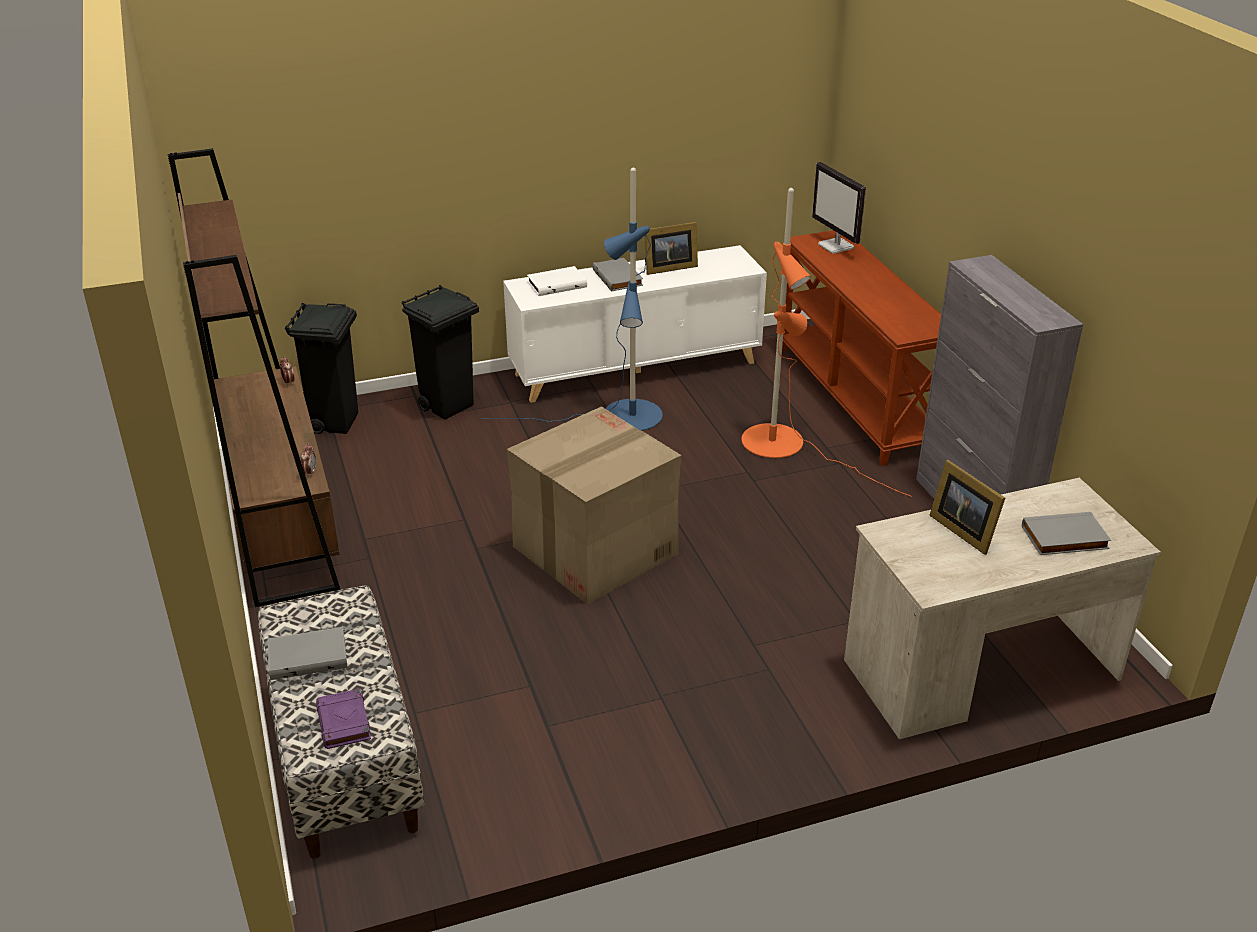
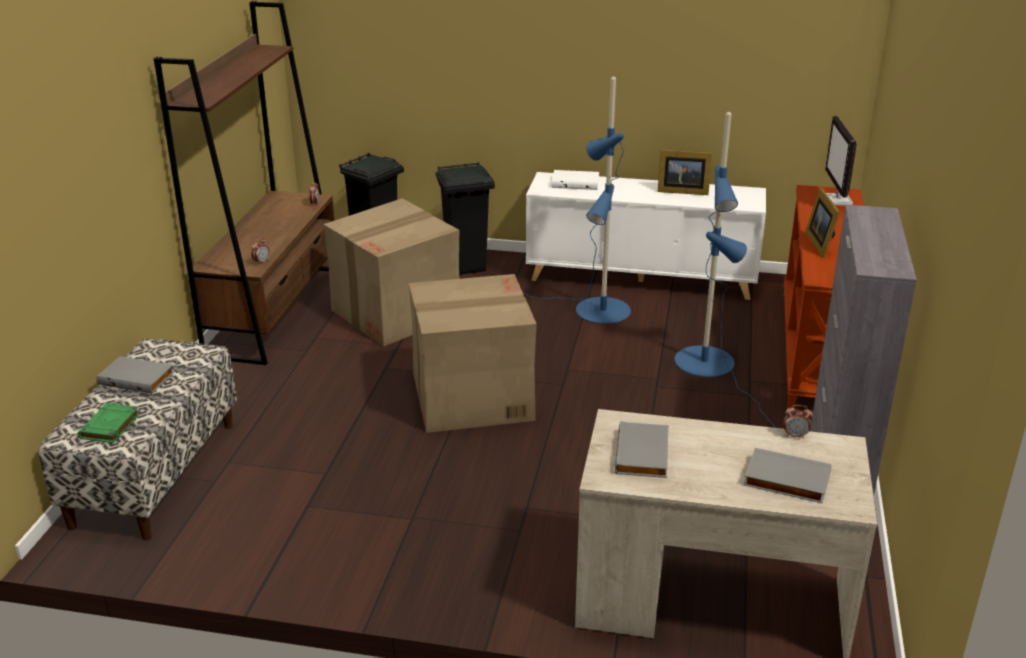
camera: 30 degrees right, 5 degrees down
purple book [316,689,371,749] -> green book [78,403,140,443]
grey book [593,258,643,291] -> grey book moved to [615,421,669,478]
orange floor lamp [741,188,912,497] -> blue floor lamp [674,112,776,428]
picture frame [929,460,1005,555] -> picture frame moved to [805,188,840,258]
none -> cardboard box [323,198,460,346]
none -> alarm clock [783,405,813,439]

